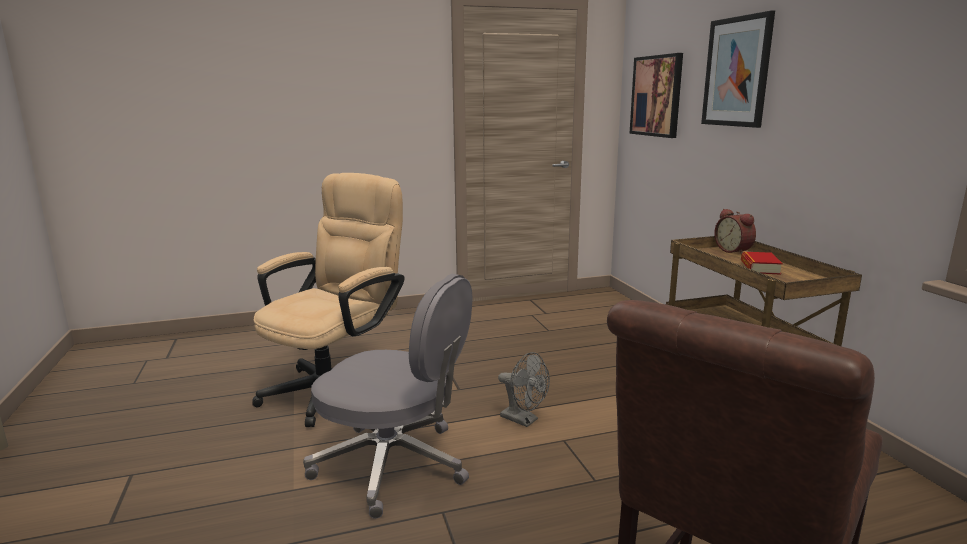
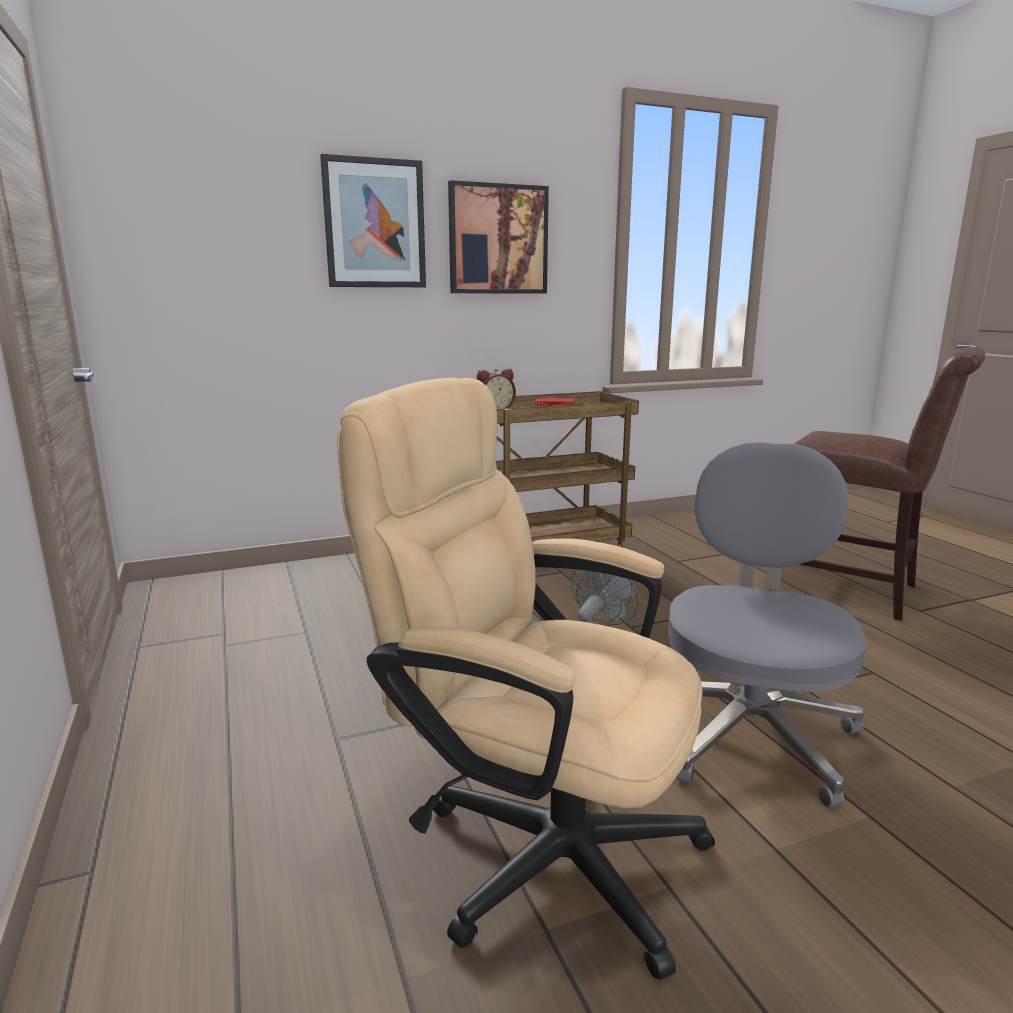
camera: 95 degrees left, 0 degrees up
picture [629,53,683,138] -> picture moved to [448,180,549,293]

